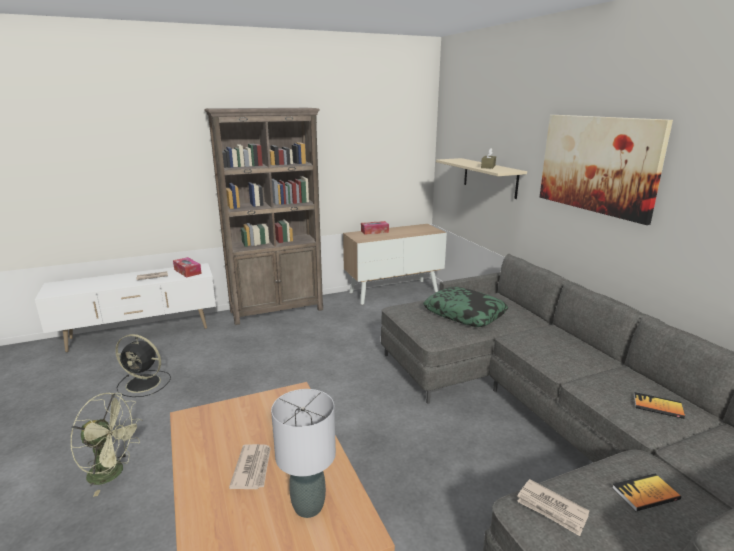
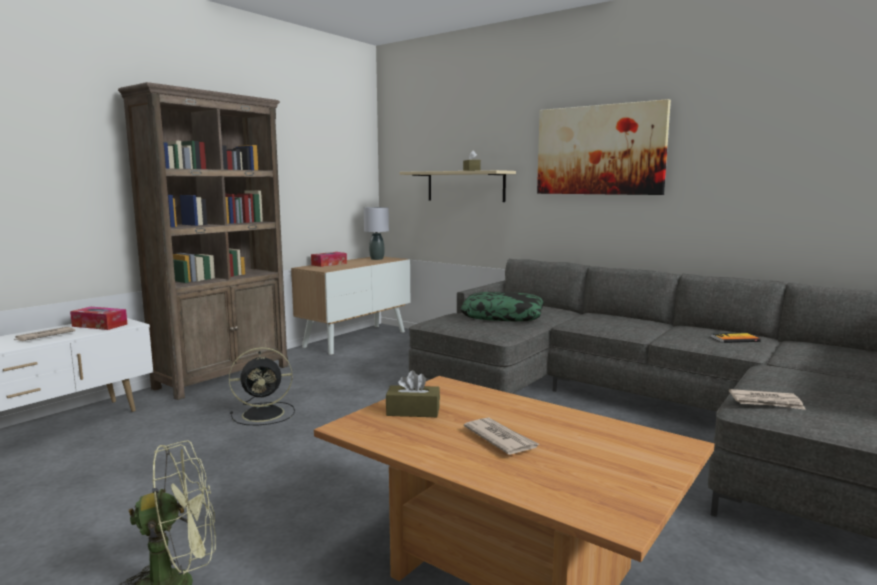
camera: 30 degrees left, 10 degrees down
black fan [115,334,171,397] -> black fan moved to [229,347,295,426]
grey table lamp [271,389,336,518] -> grey table lamp moved to [364,207,389,260]
book [612,474,681,511] -> none
none -> brown tissue box [386,370,440,417]

